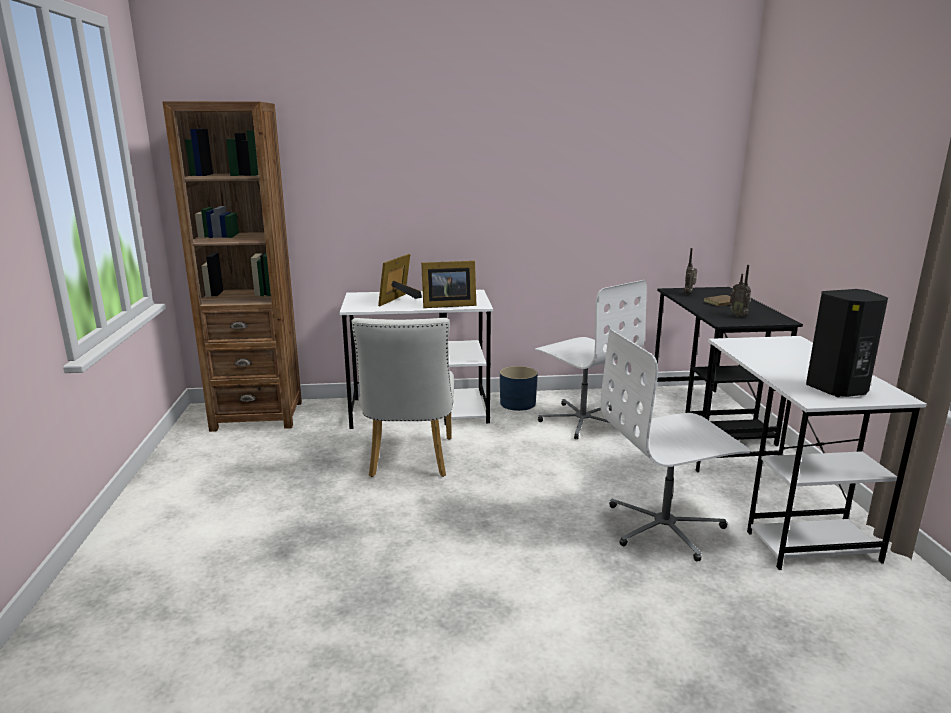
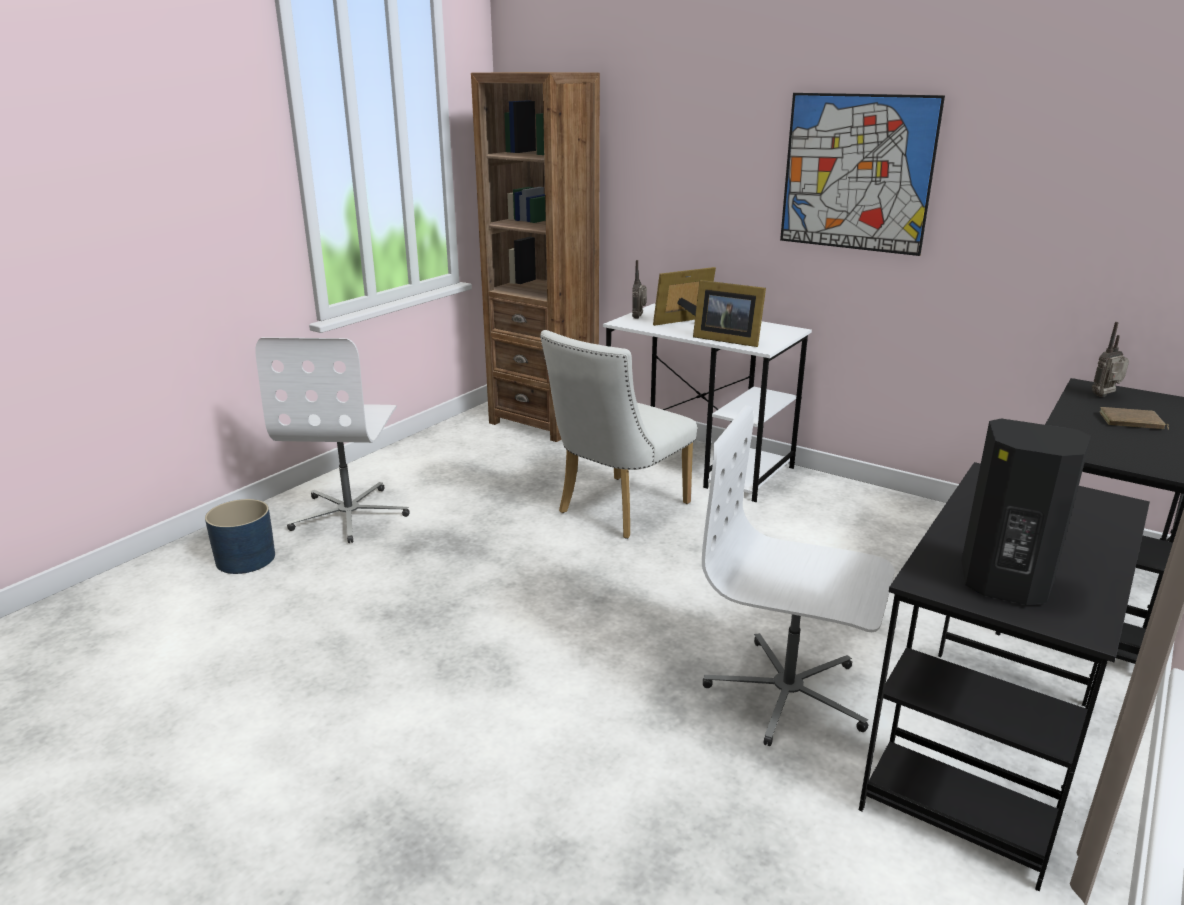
camera: 40 degrees right, 5 degrees up
blue planter [500,366,537,411] -> blue planter moved to [205,499,275,574]
white office chair [535,280,647,440] -> white office chair moved to [255,337,410,543]
white desk [696,336,927,570] -> black desk [858,462,1150,892]
radio [730,265,751,317] -> radio moved to [632,260,647,319]
none -> picture [780,93,945,256]

